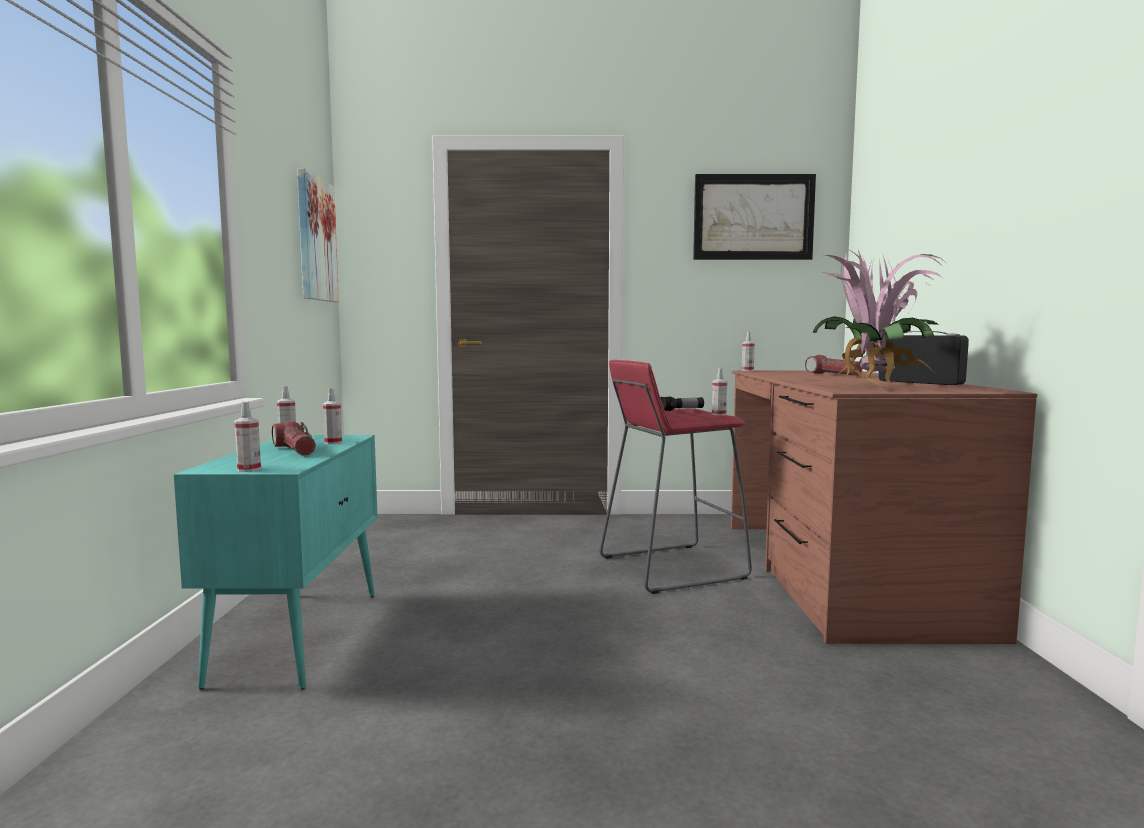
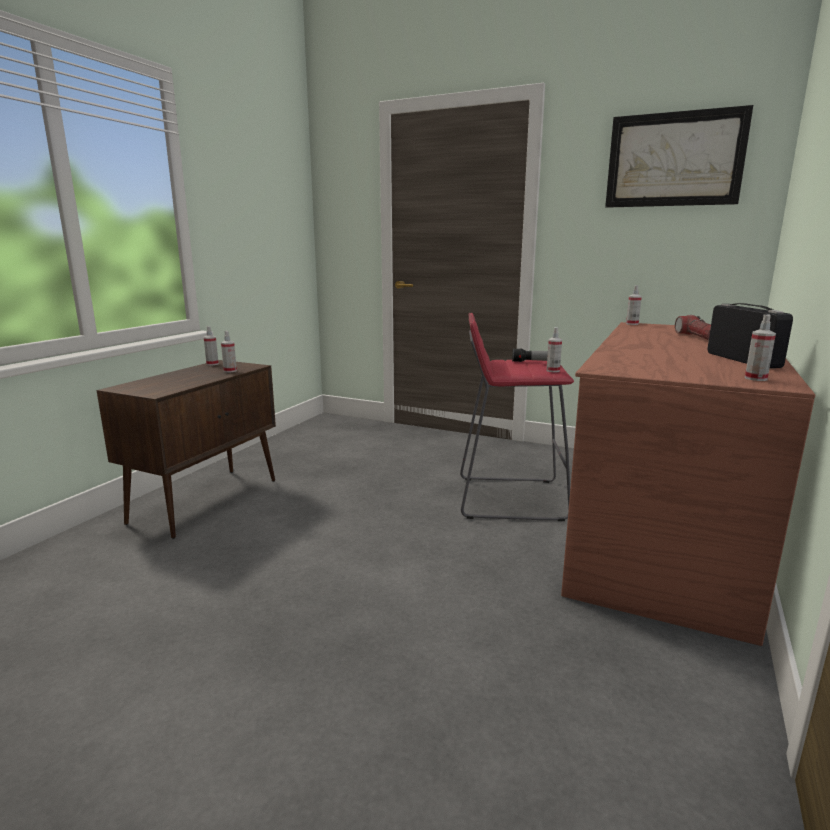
camera: 25 degrees right, 10 degrees up
turquoise cabinet [174,435,378,690] -> brown cabinet [97,360,276,539]
spray bottle [234,401,261,472] -> spray bottle moved to [745,314,776,381]
flashlight [272,421,316,456] -> none
picture [297,168,339,302] -> none
potted plant [813,248,948,392] -> none

